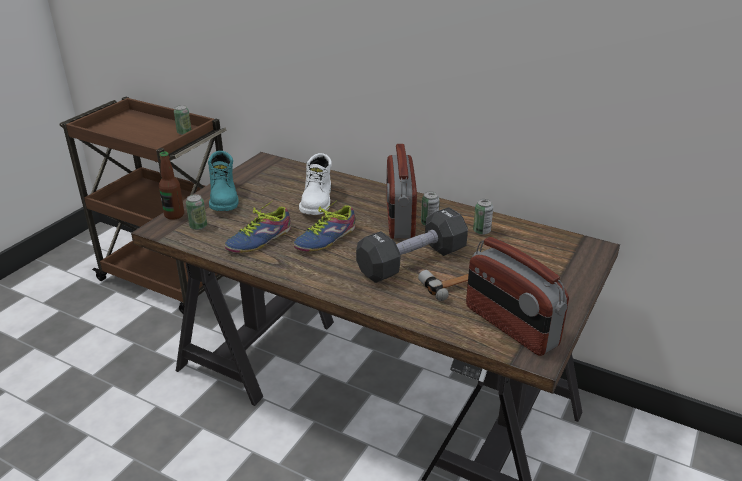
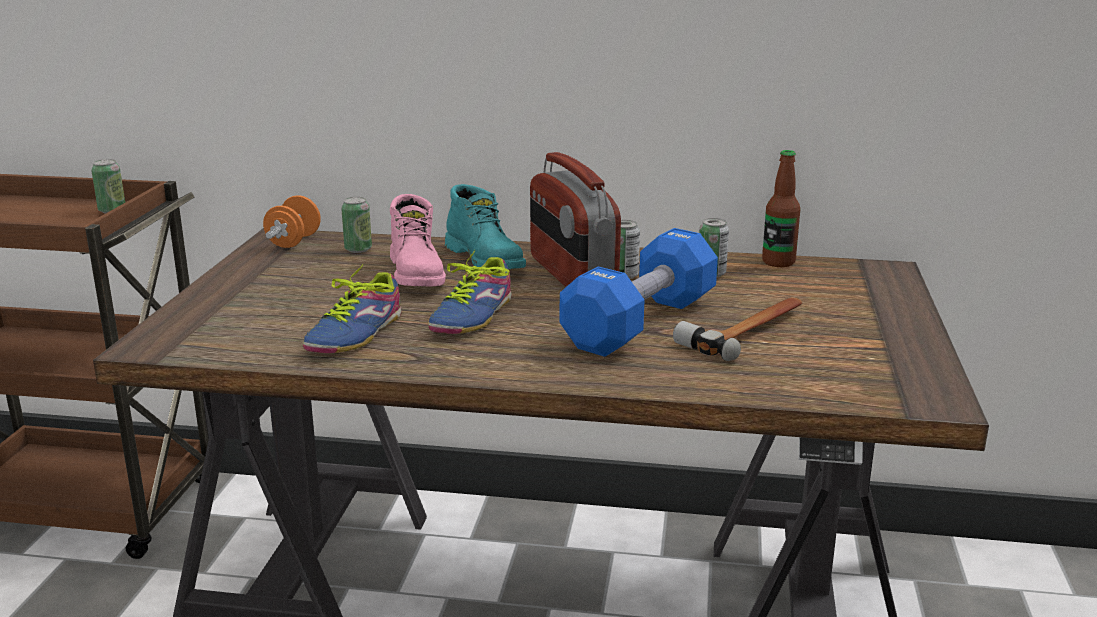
camera: 20 degrees left, 10 degrees down
bottle [159,152,184,220] -> bottle moved to [762,150,800,267]
can [186,194,207,230] -> can moved to [341,197,372,253]
turquoise boot [208,151,239,211] -> turquoise boot moved to [445,184,526,269]
white boot [299,153,332,215] -> pink boot [390,194,446,287]
black dumbbell [356,207,468,283] -> blue dumbbell [560,228,718,357]
radio [466,237,569,356] -> none
none -> orange dumbbell [263,195,321,248]

